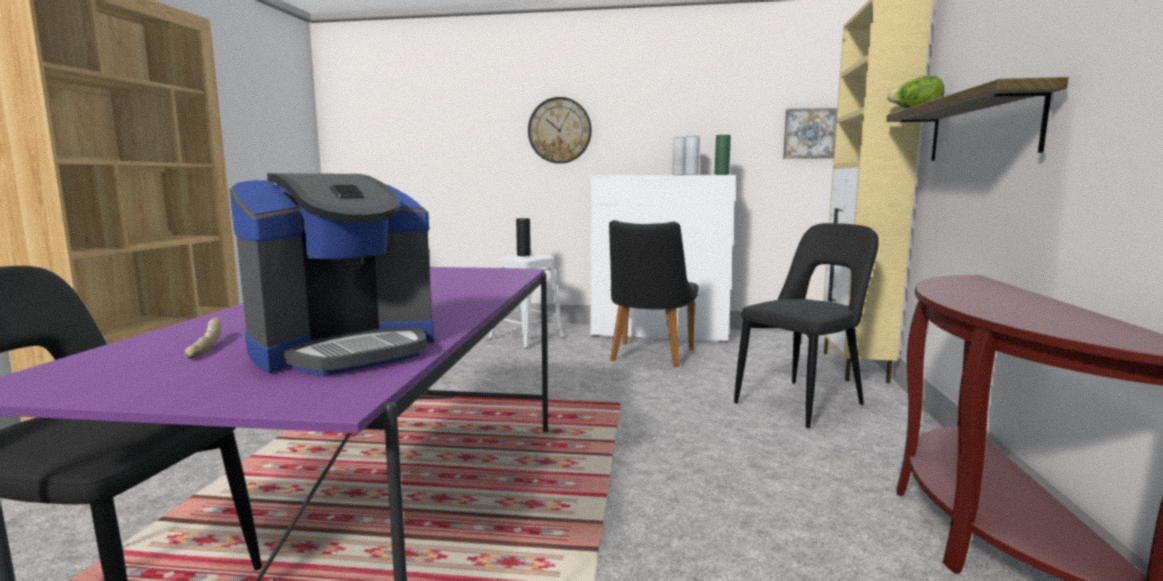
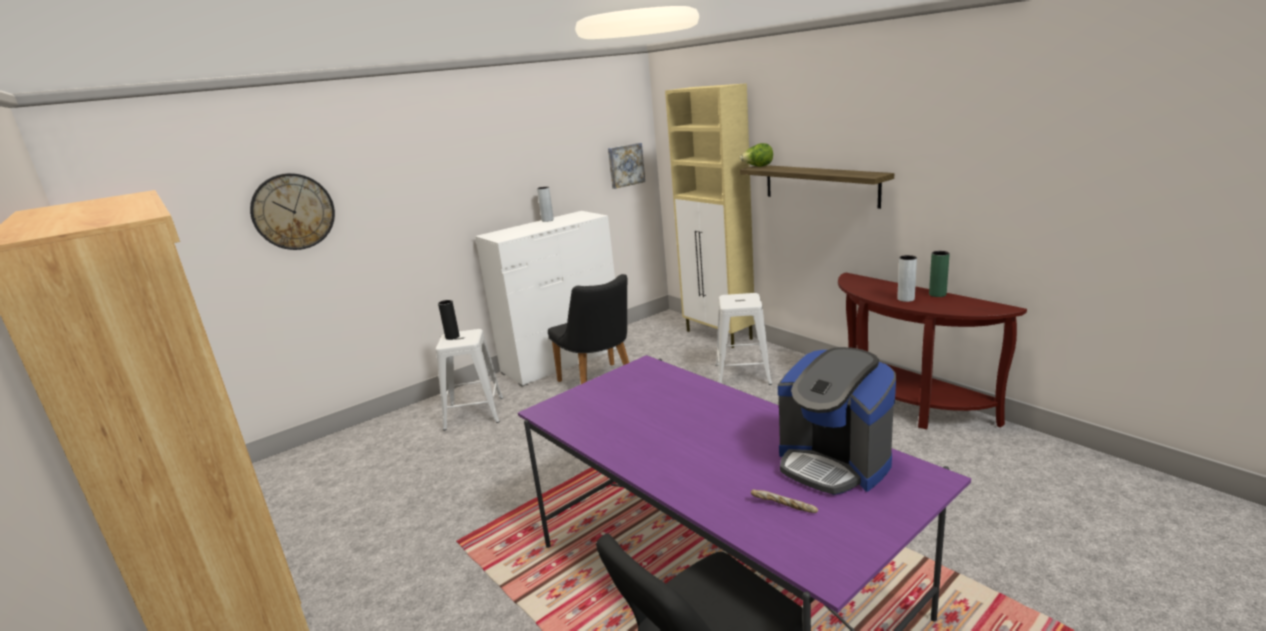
camera: 45 degrees left, 10 degrees up
coffee machine [229,173,434,375] -> coffee machine turned 135 degrees clockwise [778,347,896,495]
wall clock [528,97,592,164] -> wall clock moved to [250,173,335,250]
grey vase [685,136,700,175] -> grey vase moved to [897,255,917,302]
green vase [715,135,731,175] -> green vase moved to [929,251,950,297]
black chair [734,223,879,428] -> white stool [715,293,772,385]

